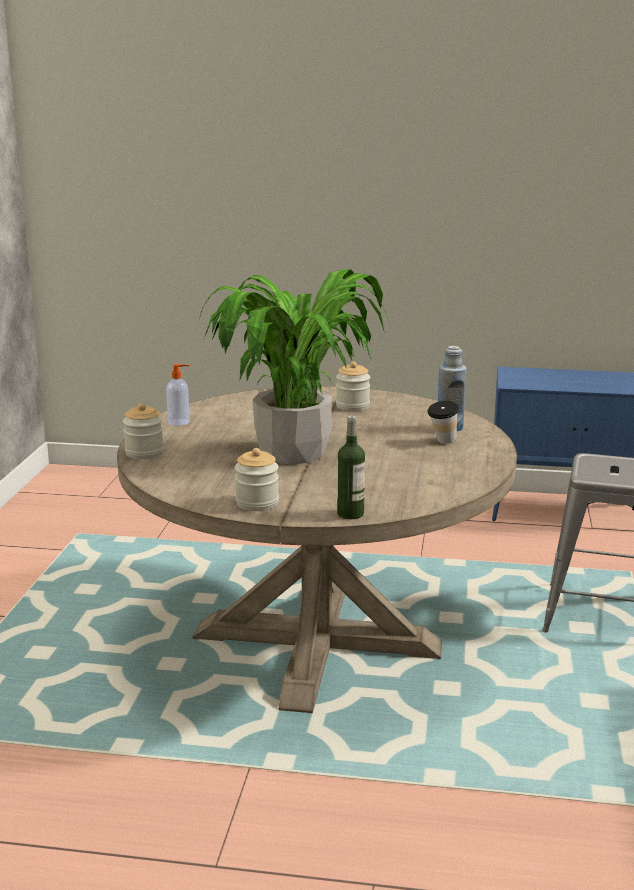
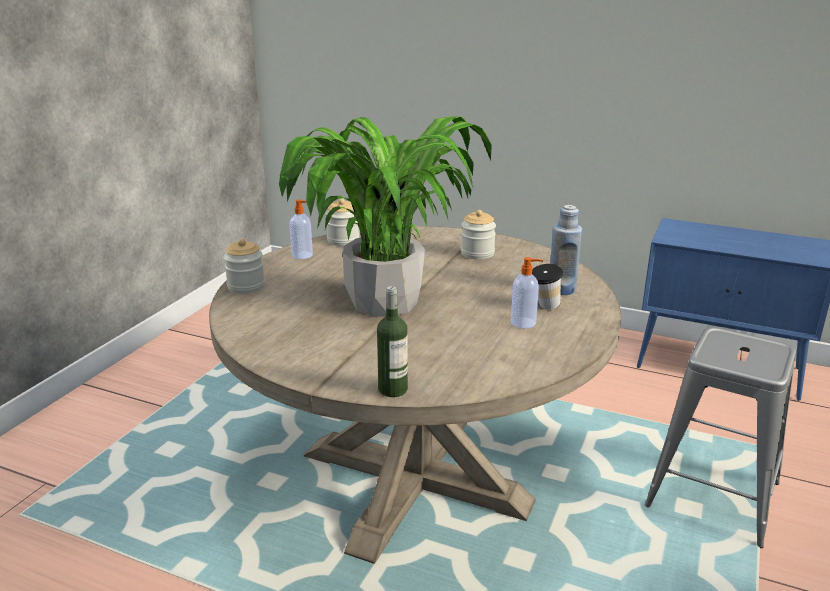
camera: 15 degrees right, 5 degrees up
jar [235,448,279,511] -> jar moved to [326,198,359,246]
none -> soap dispenser [511,257,543,328]

